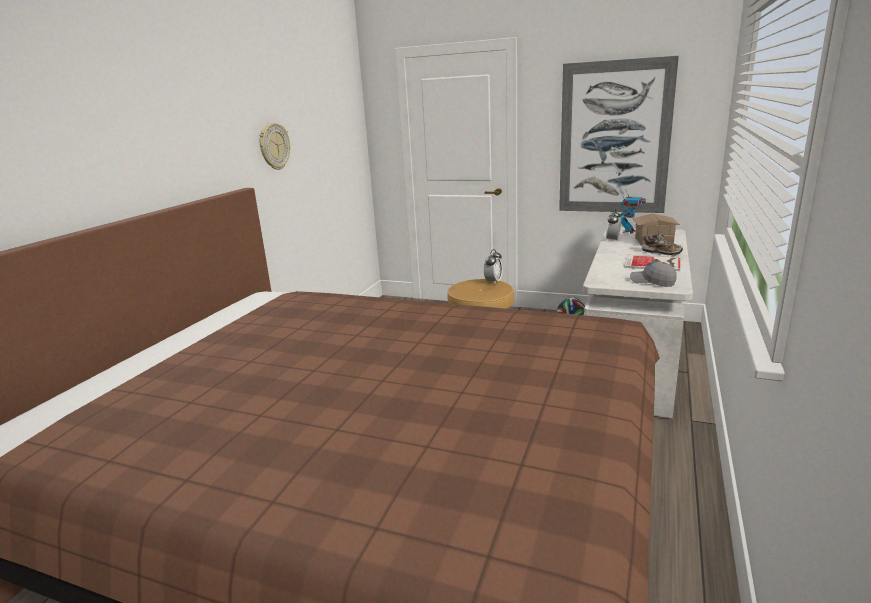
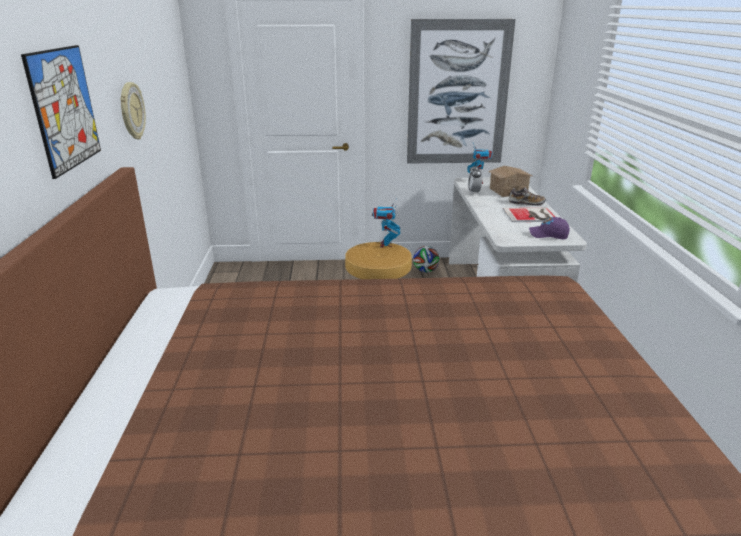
camera: 25 degrees left, 5 degrees up
alarm clock [484,249,503,285] -> toy robot [372,200,400,248]
grey cap [630,261,676,287] -> purple cap [529,217,570,239]
none -> picture [21,45,101,179]

